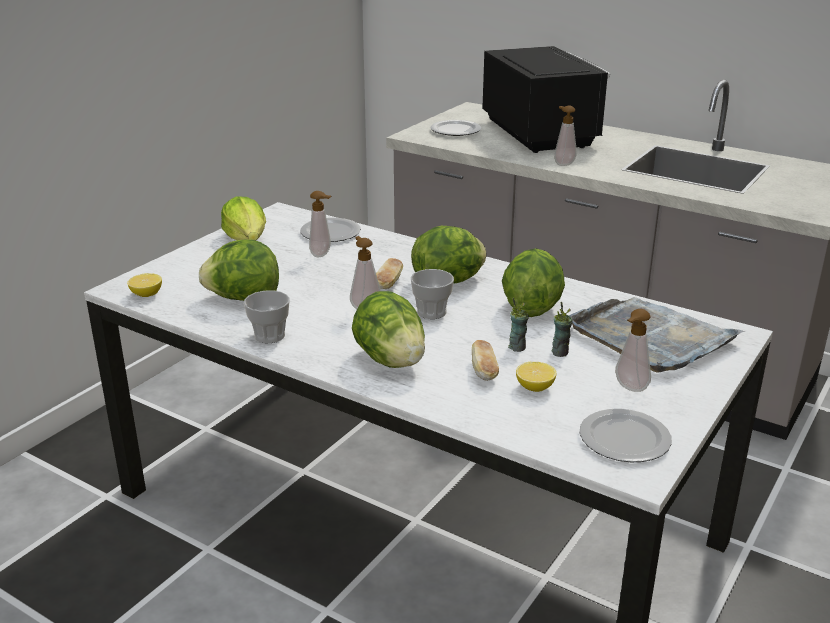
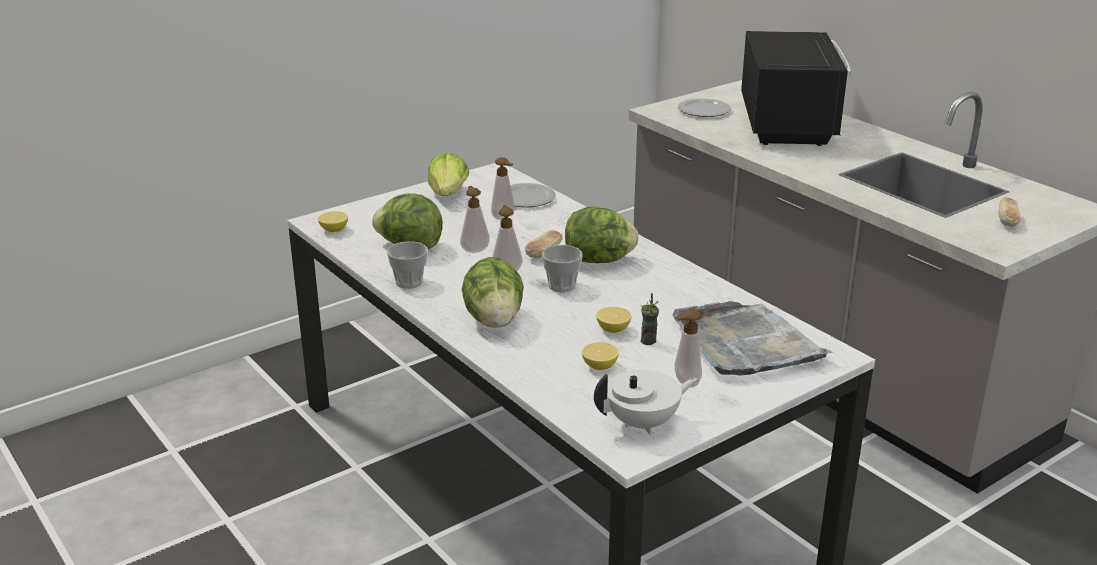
camera: 20 degrees right, 0 degrees up
bread [472,340,499,381] -> bread moved to [998,197,1021,227]
lettuce [502,248,565,317] -> none
cup [508,298,529,352] -> lemon [596,307,631,333]
soap dispenser [554,106,577,166] -> soap dispenser moved to [460,186,490,253]
plate [580,409,672,462] -> white teapot [594,370,697,435]

